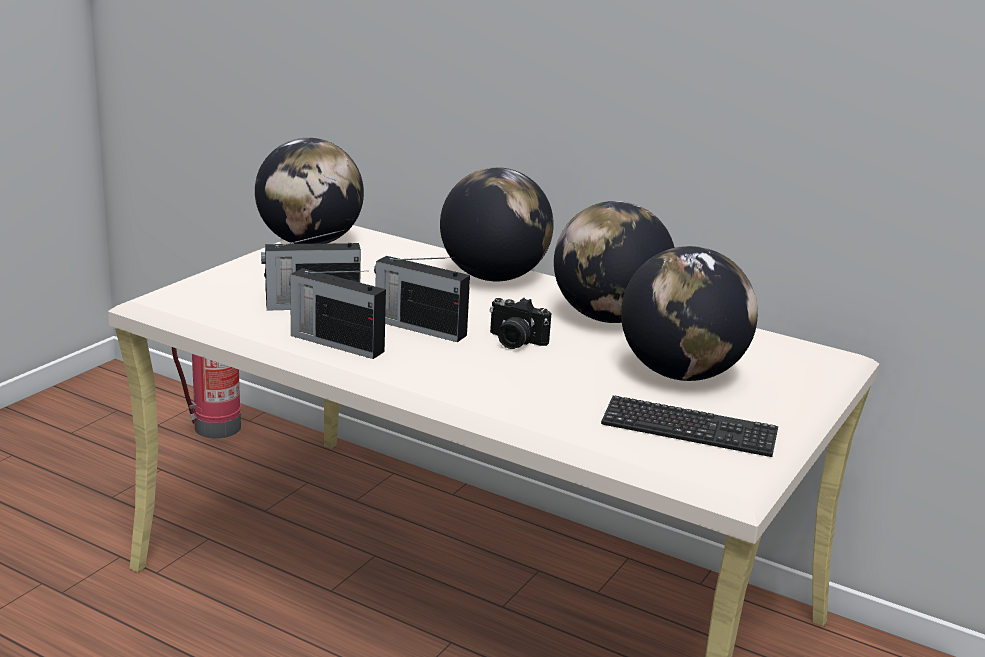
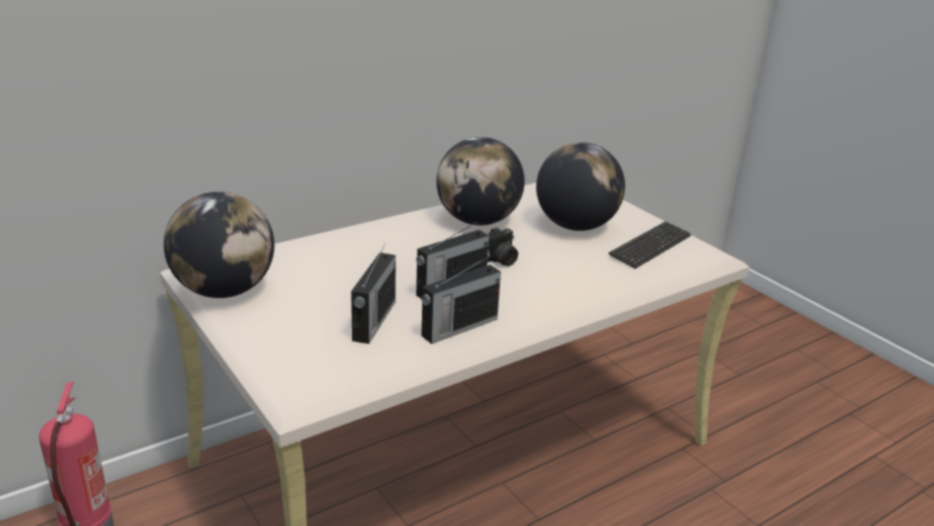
camera: 65 degrees left, 5 degrees up
globe [440,167,554,281] -> none

